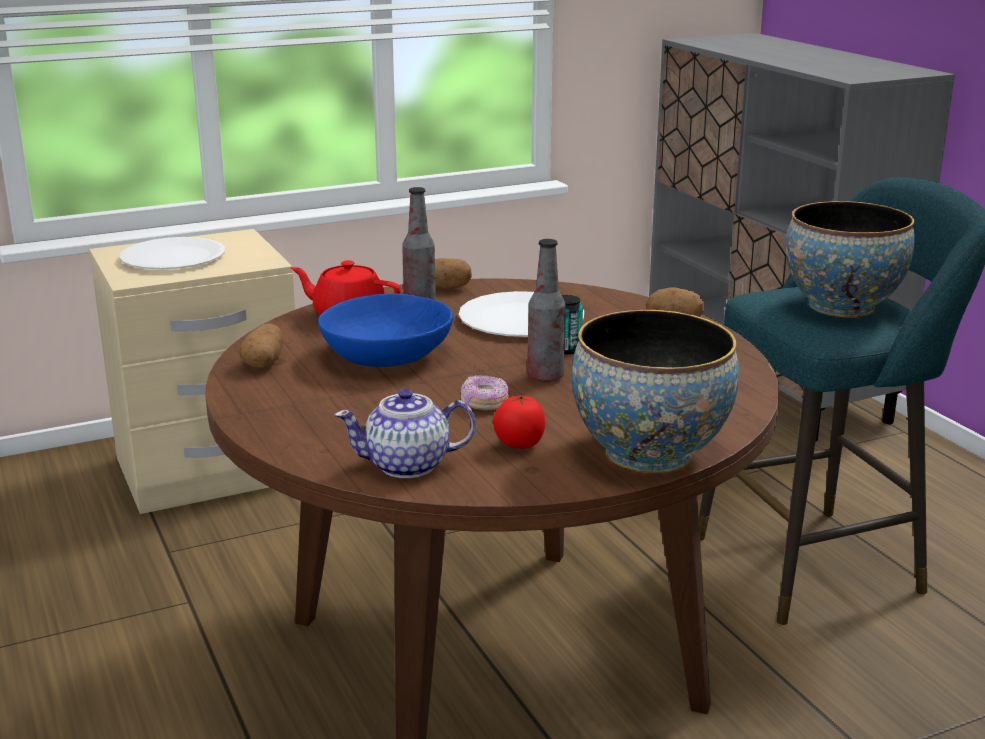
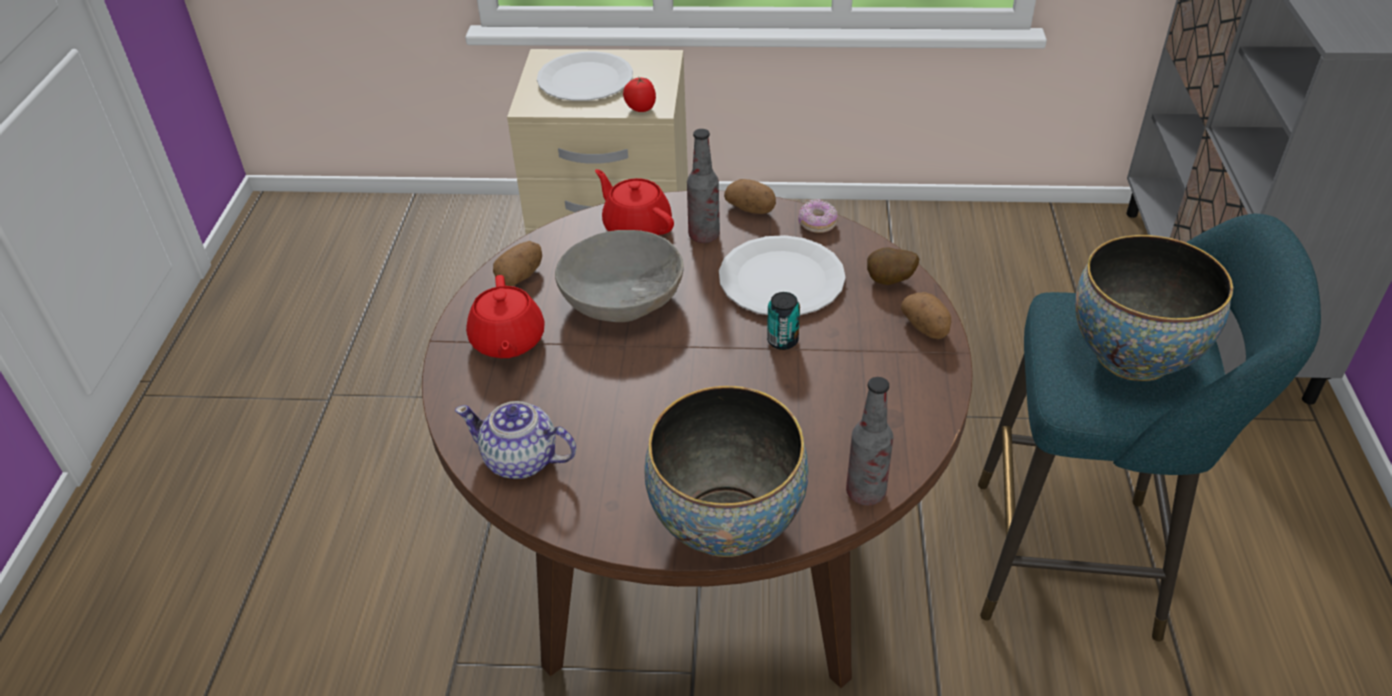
camera: 30 degrees right, 20 degrees up
blue bowl [318,293,453,367] -> grey bowl [555,230,684,322]
donut [461,375,509,411] -> donut moved to [798,199,838,233]
tomato [493,394,545,449] -> tomato moved to [623,78,656,112]
bottle [527,239,565,382] -> bottle moved to [846,377,893,505]
none -> red teapot [466,275,545,358]
none -> potato [867,247,920,285]

